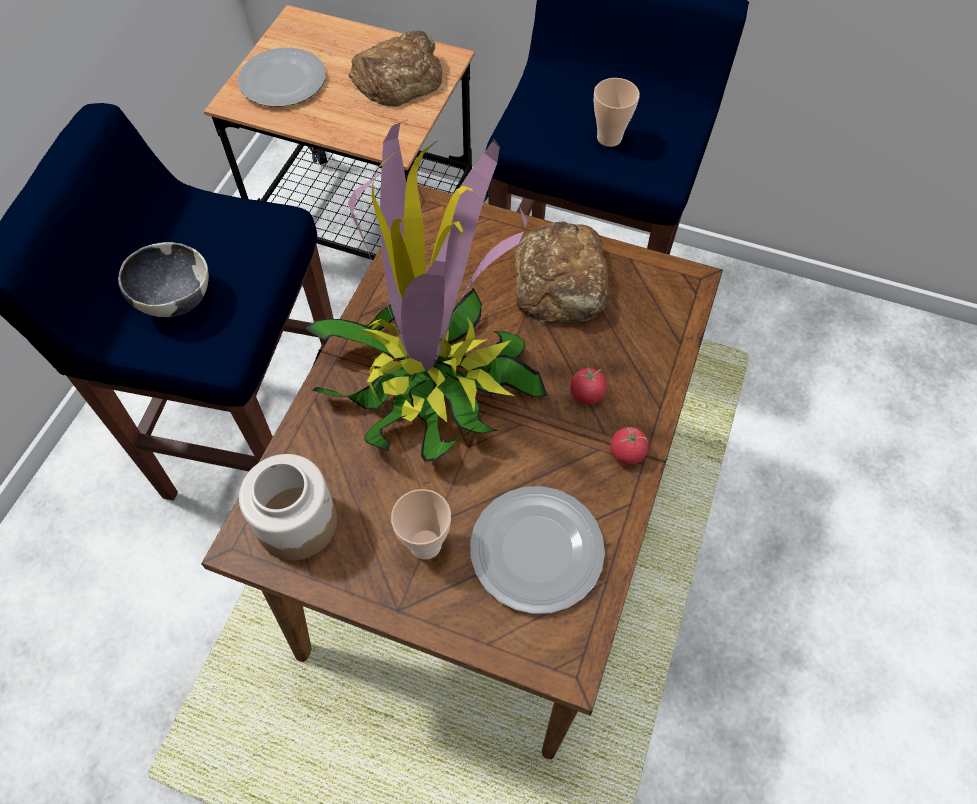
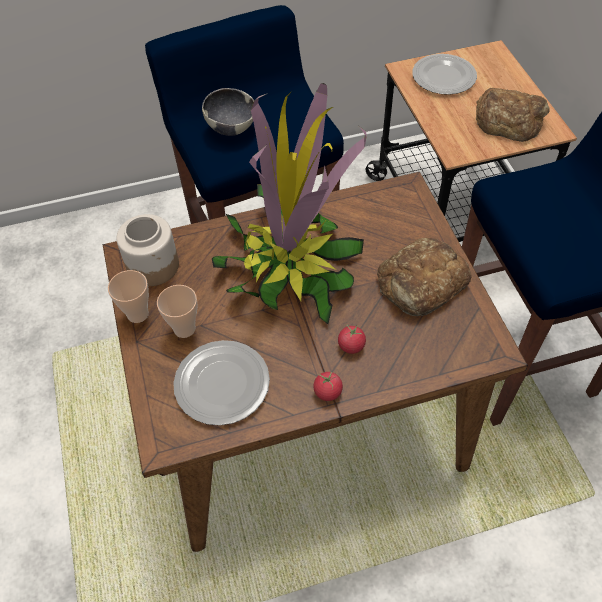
camera: 55 degrees right, 5 degrees down
cup [594,78,640,147] -> cup moved to [108,270,149,323]

